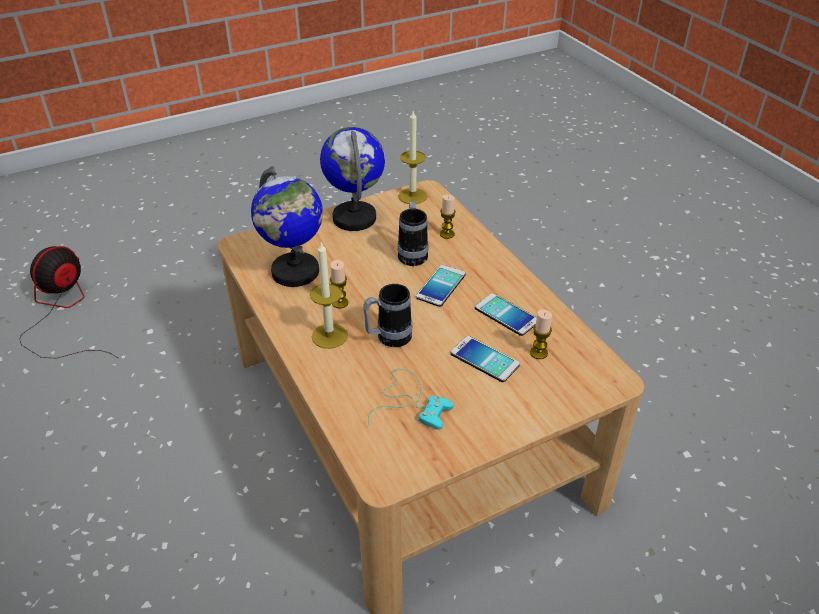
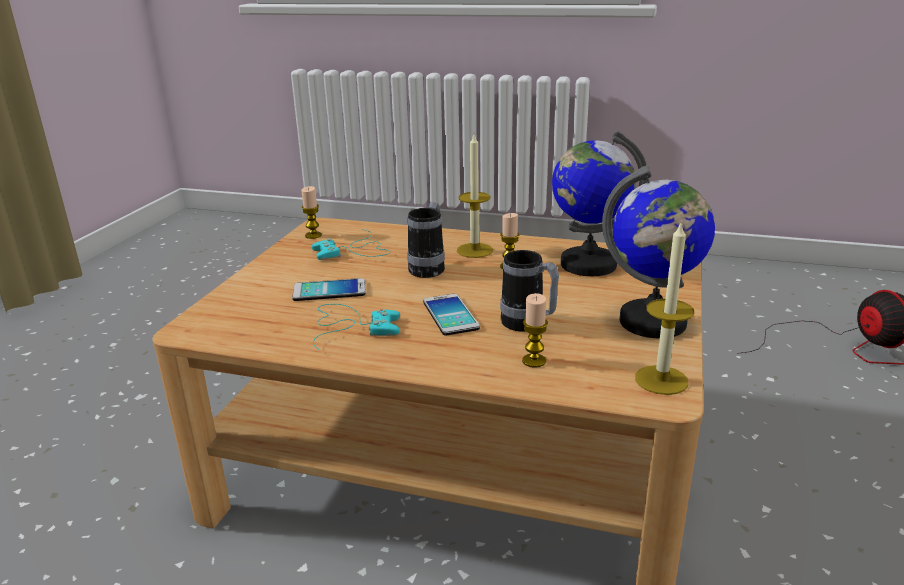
camera: 135 degrees right, 15 degrees down
phone [475,293,537,336] -> turquoise game controller [313,304,400,350]
candle [530,309,552,359] -> candle moved to [301,186,322,239]

